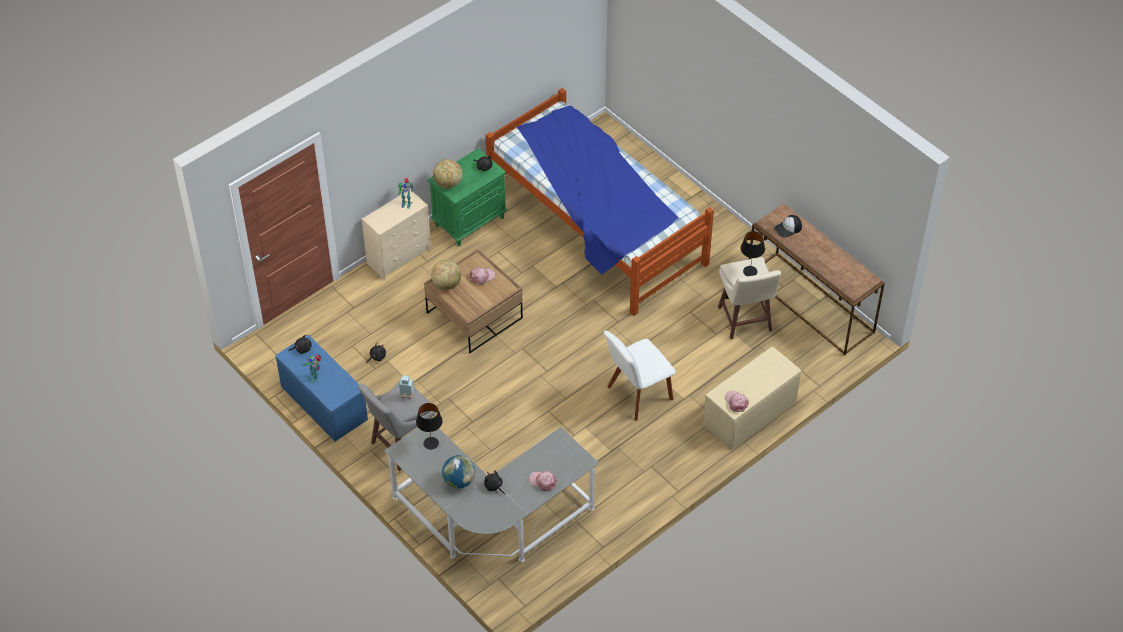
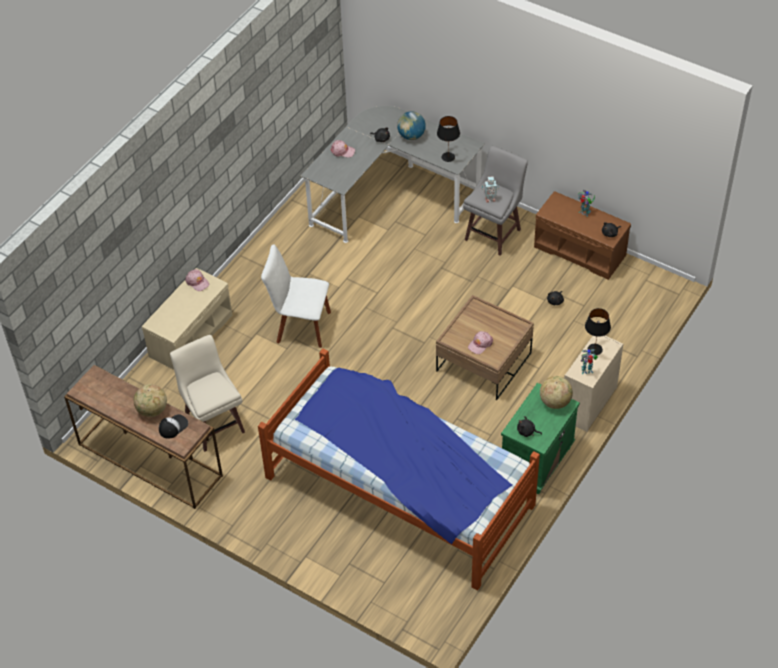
camera: 165 degrees right, 0 degrees up
blue bench [275,335,368,441] -> brown bench [534,191,631,280]
globe [431,260,461,290] -> globe moved to [134,384,167,417]
white chair [604,330,676,421] -> white chair turned 120 degrees counterclockwise [261,244,331,348]
black table lamp [741,231,765,276] -> black table lamp moved to [585,308,611,355]

